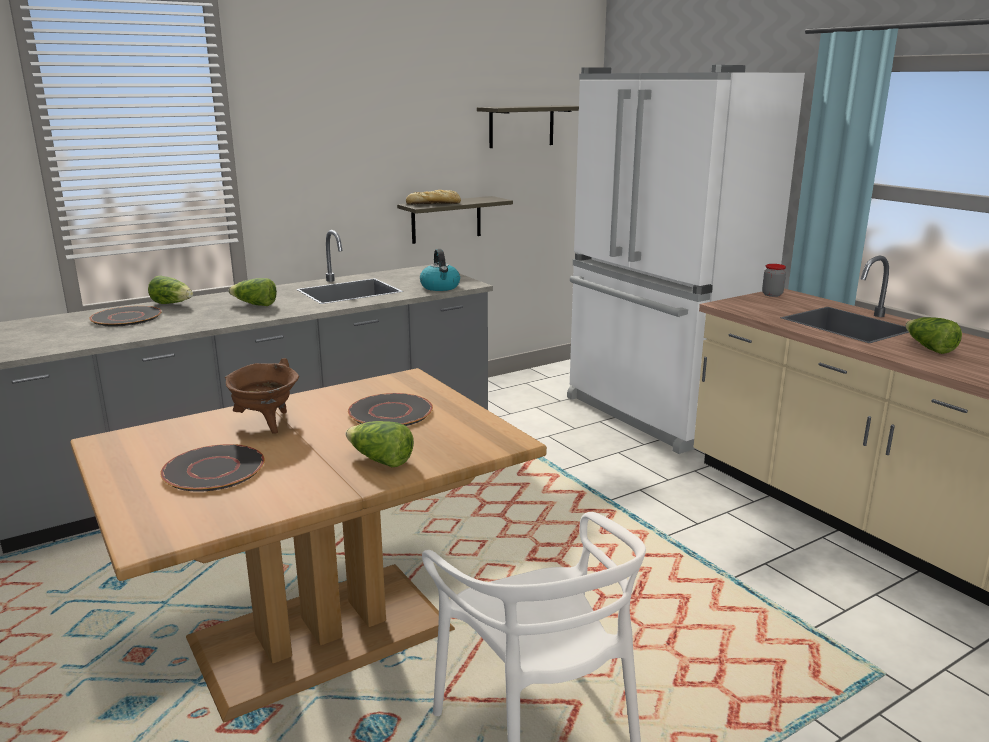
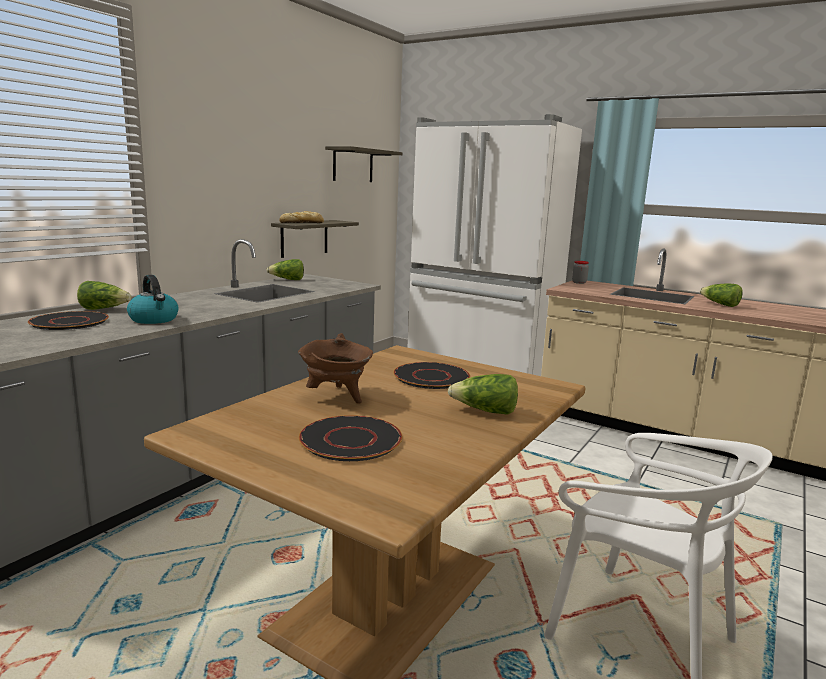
camera: 25 degrees left, 5 degrees down
lettuce [228,278,277,306] -> lettuce moved to [266,259,304,280]
kettle [420,249,460,291] -> kettle moved to [127,275,179,324]

